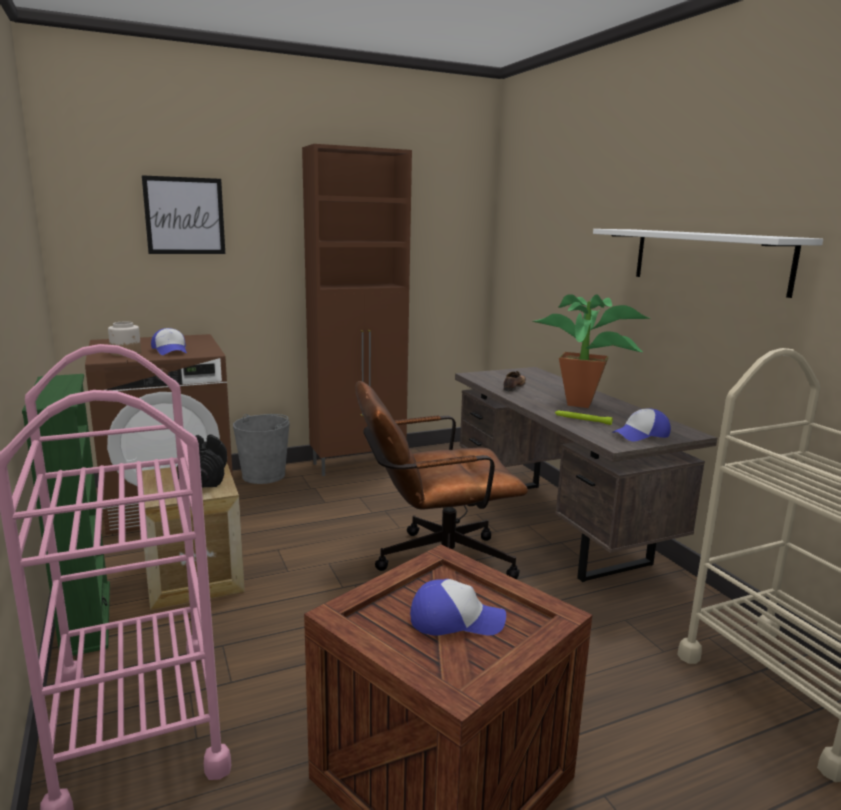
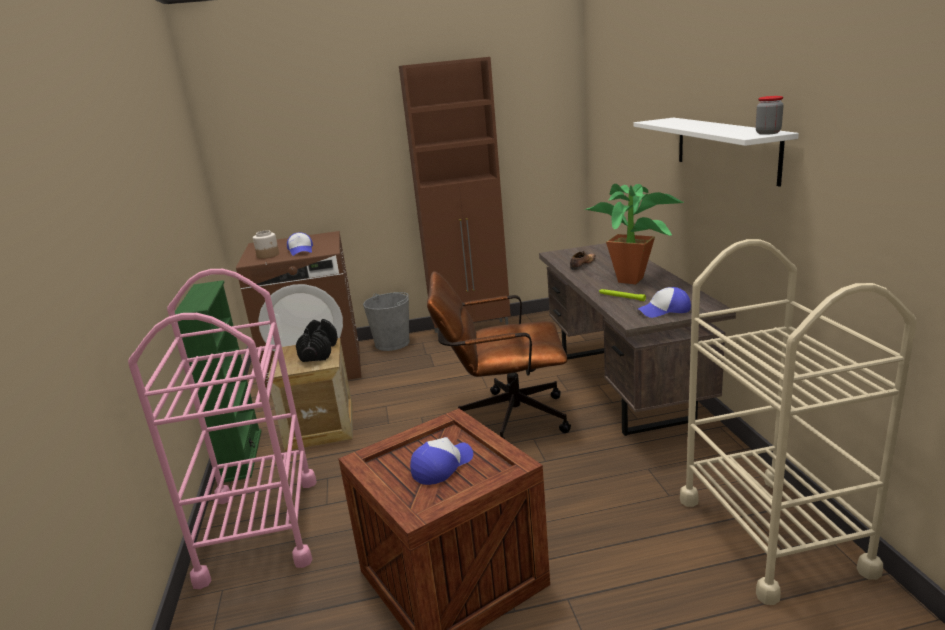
camera: 15 degrees right, 5 degrees up
picture [142,175,225,254] -> none
cap [410,579,506,636] -> cap turned 60 degrees counterclockwise [410,437,473,485]
none -> jar [756,96,784,135]

